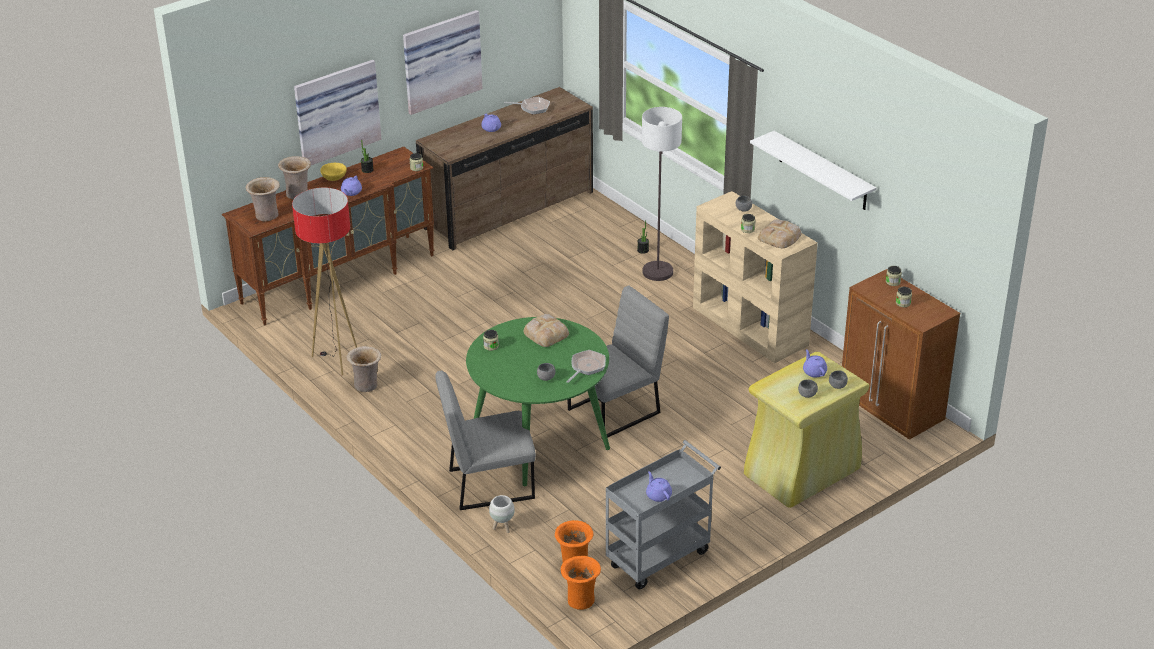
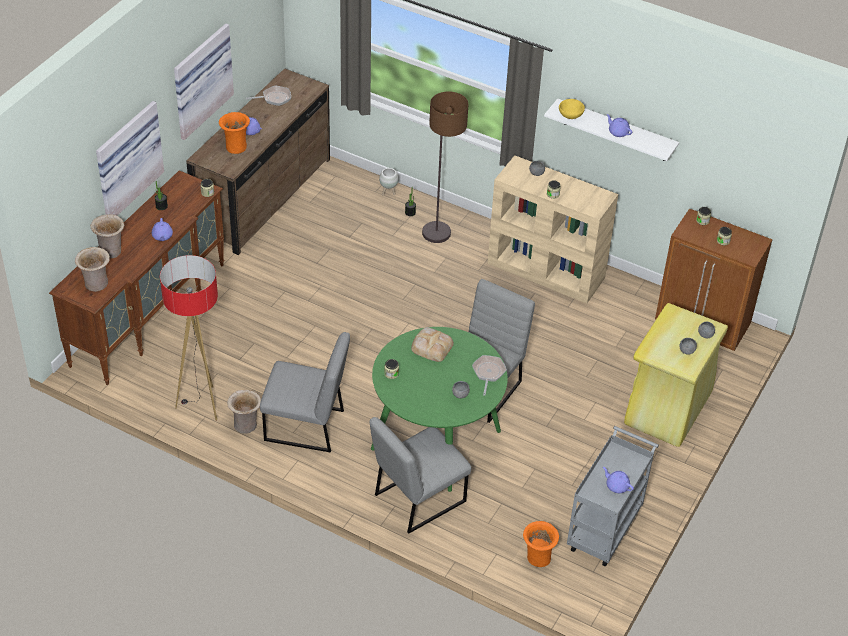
camera: 25 degrees left, 10 degrees up
yellow bowl [320,163,347,181] -> yellow bowl moved to [559,99,585,119]
white planter [489,495,515,533] -> white planter moved to [379,168,398,195]
orange vase [561,556,601,610] -> orange vase moved to [219,112,250,154]
white floor lamp [642,107,682,281] -> brown floor lamp [422,91,468,243]
bread [758,219,801,248] -> none
purple teapot [803,349,827,377] -> purple teapot moved to [607,114,632,137]
none -> grey chair [260,332,350,453]

